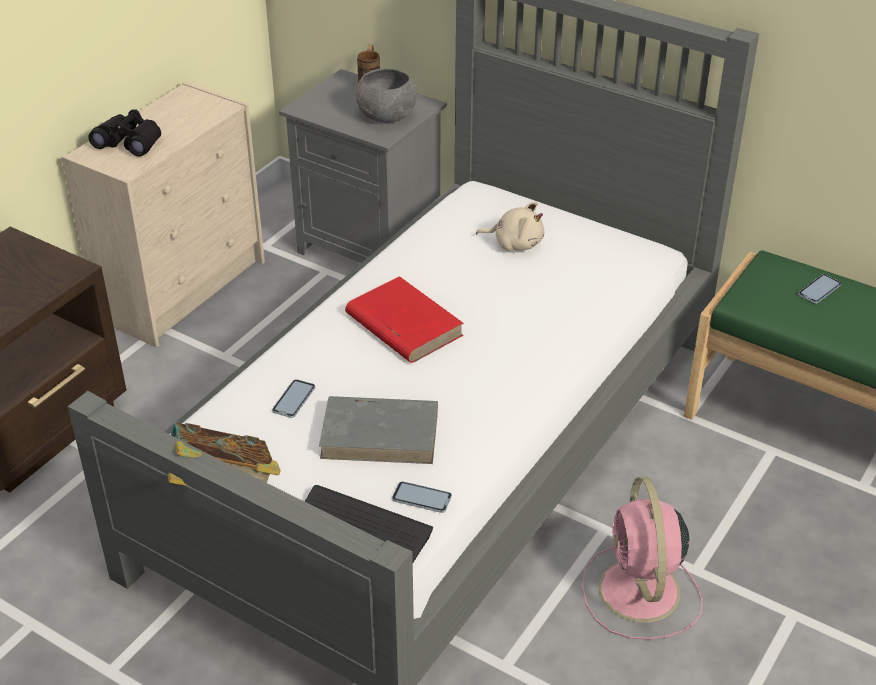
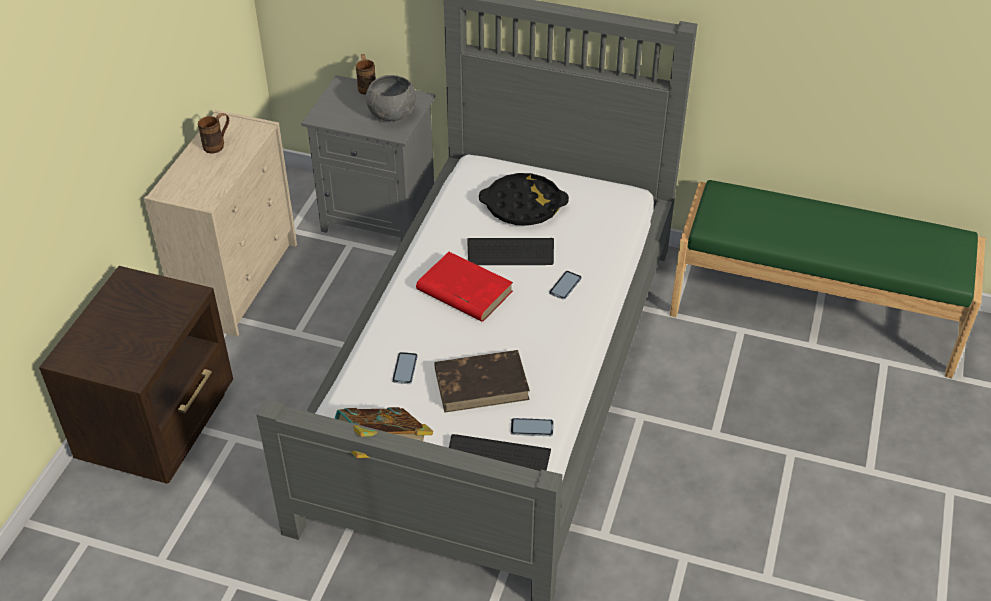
camera: 15 degrees left, 5 degrees up
black binoculars [88,109,161,157] -> none
grey book [319,396,438,464] -> brown book [434,350,530,413]
beige plush toy [476,202,544,251] -> black tray [479,173,569,226]
pink fan [582,477,703,640] -> none
phone [798,274,842,304] -> phone moved to [549,271,582,300]
none -> brown mug [198,113,229,154]
none -> keyboard [467,238,554,265]

